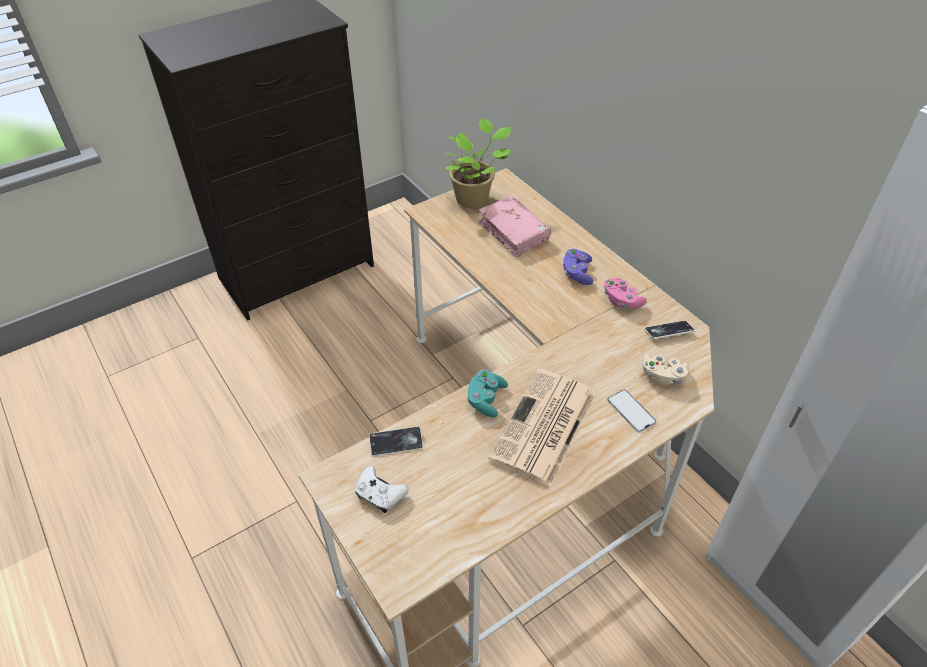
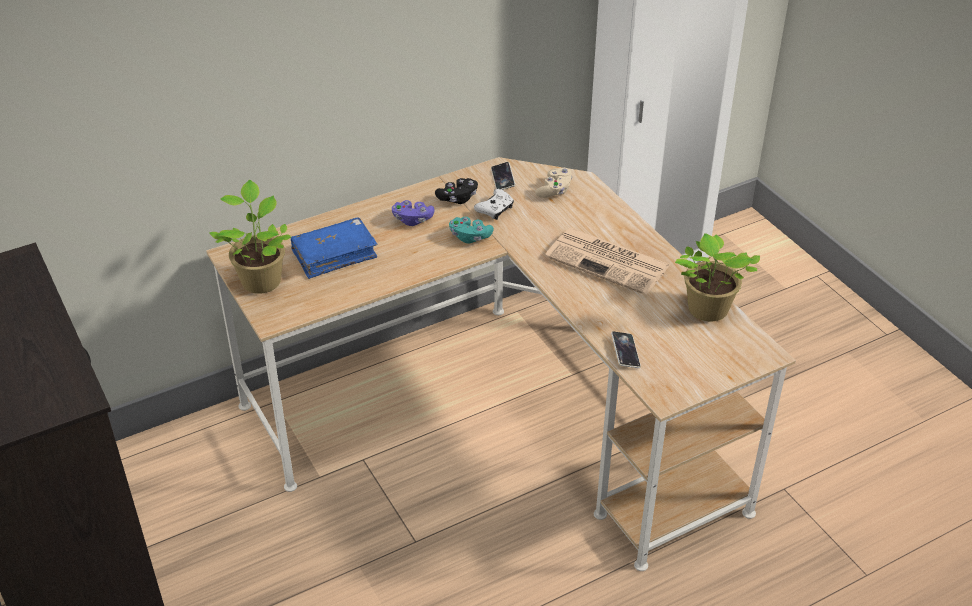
camera: 85 degrees left, 5 degrees down
white game controller [355,466,409,513] -> white game controller moved to [474,189,514,220]
turquoise game controller [467,369,508,417] -> turquoise game controller moved to [449,217,494,244]
pink book [479,196,551,257] -> blue book [291,217,378,279]
pink game controller [604,278,647,308] -> black game controller [435,178,478,204]
phone [607,390,656,433] -> none
none -> potted plant [675,233,760,321]

